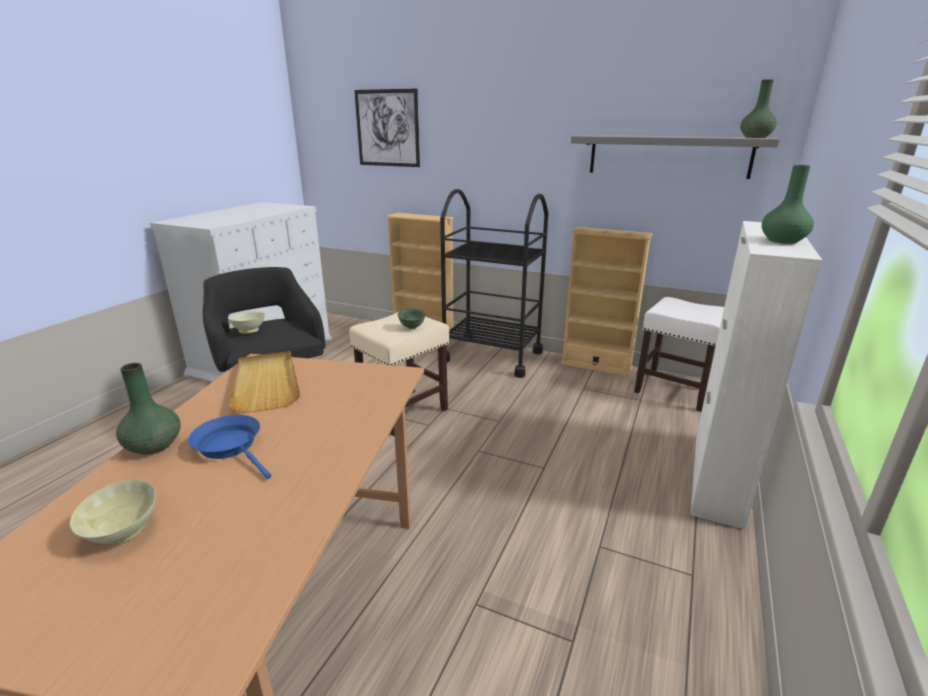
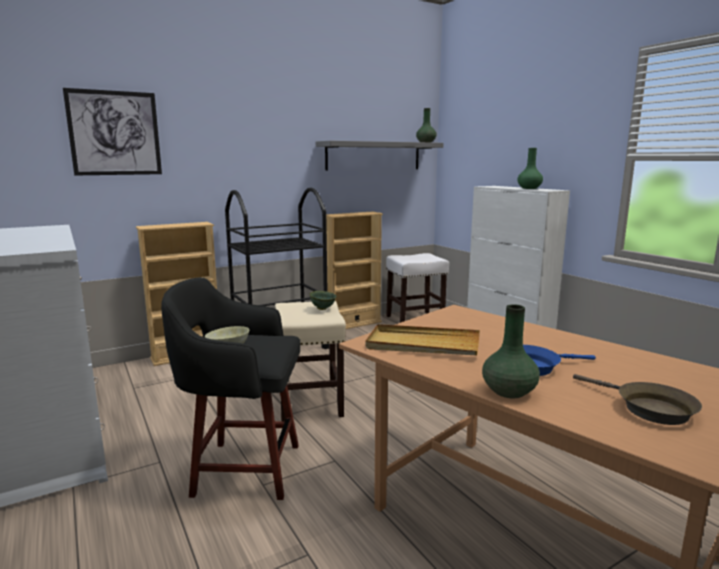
camera: 55 degrees left, 10 degrees down
beige bowl [69,479,156,545] -> brown frying pan [573,374,702,425]

